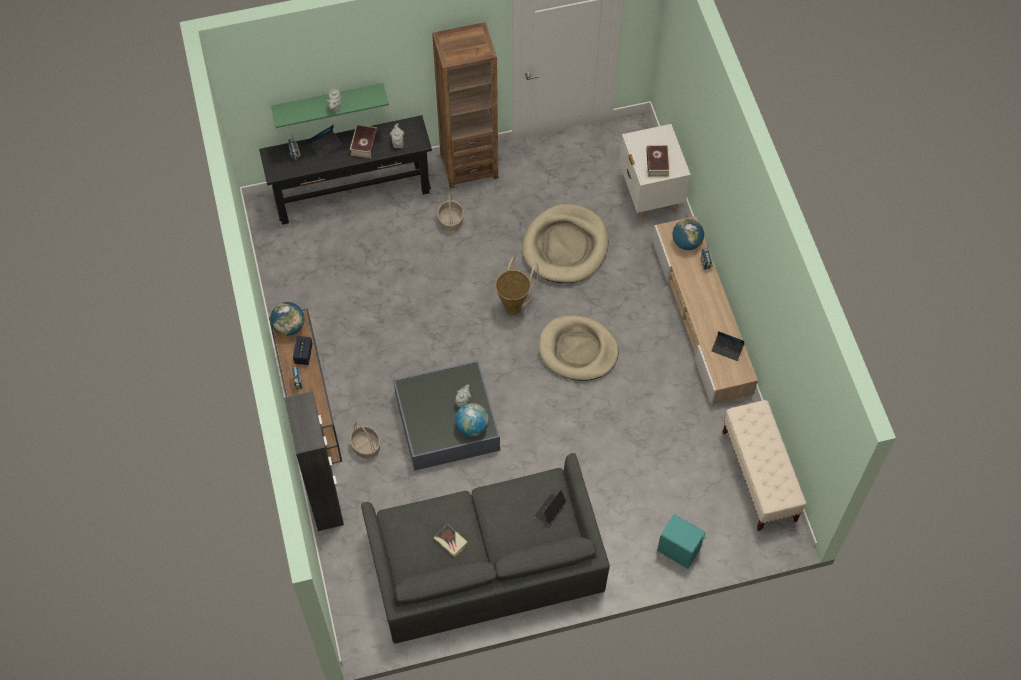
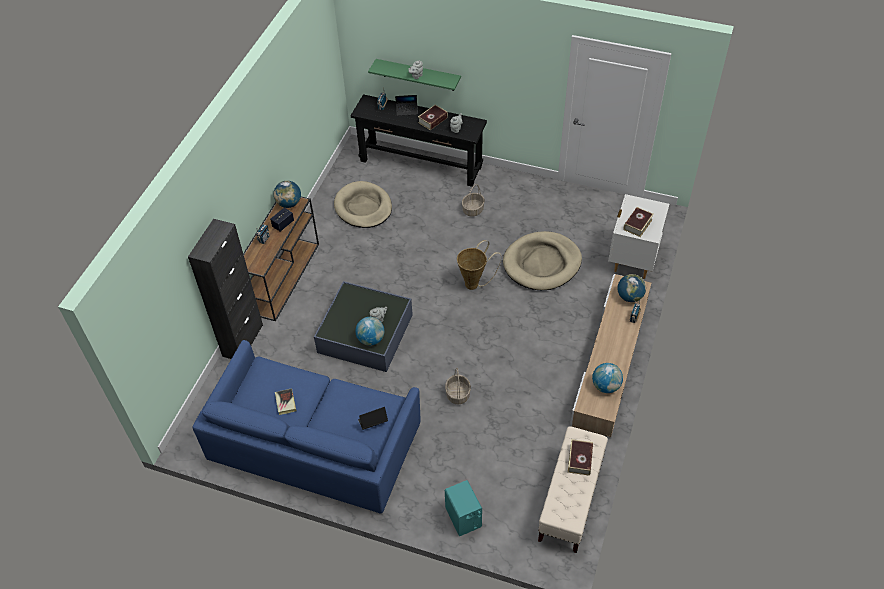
camera: 35 degrees right, 10 degrees down
basket [349,422,381,459] -> basket moved to [445,367,471,404]
grey sofa [361,453,610,644] -> blue sofa [192,340,420,514]
brown bookcase [432,22,498,189] -> none
beige dog bed [539,315,619,381] -> beige dog bed moved to [334,181,392,228]
laptop [712,331,744,361] -> globe [592,363,623,393]
none -> book [568,439,593,476]

